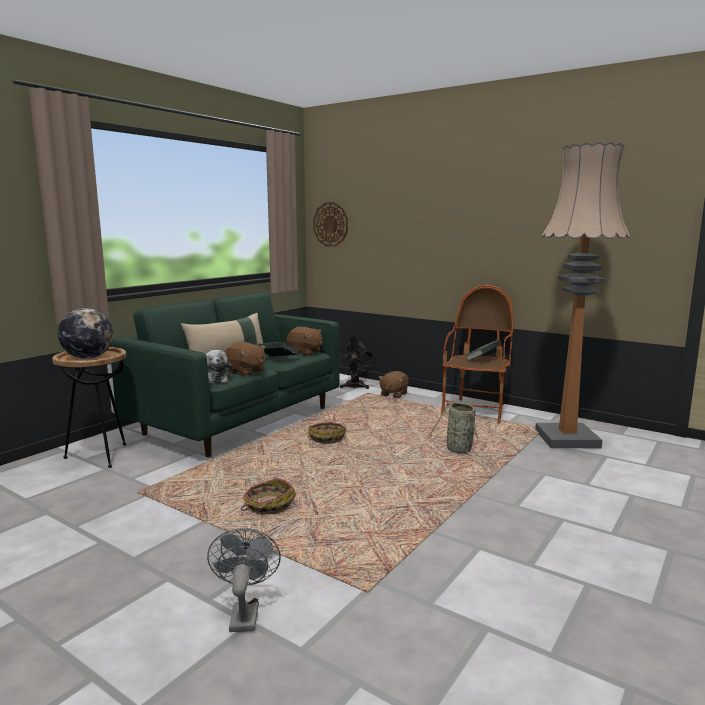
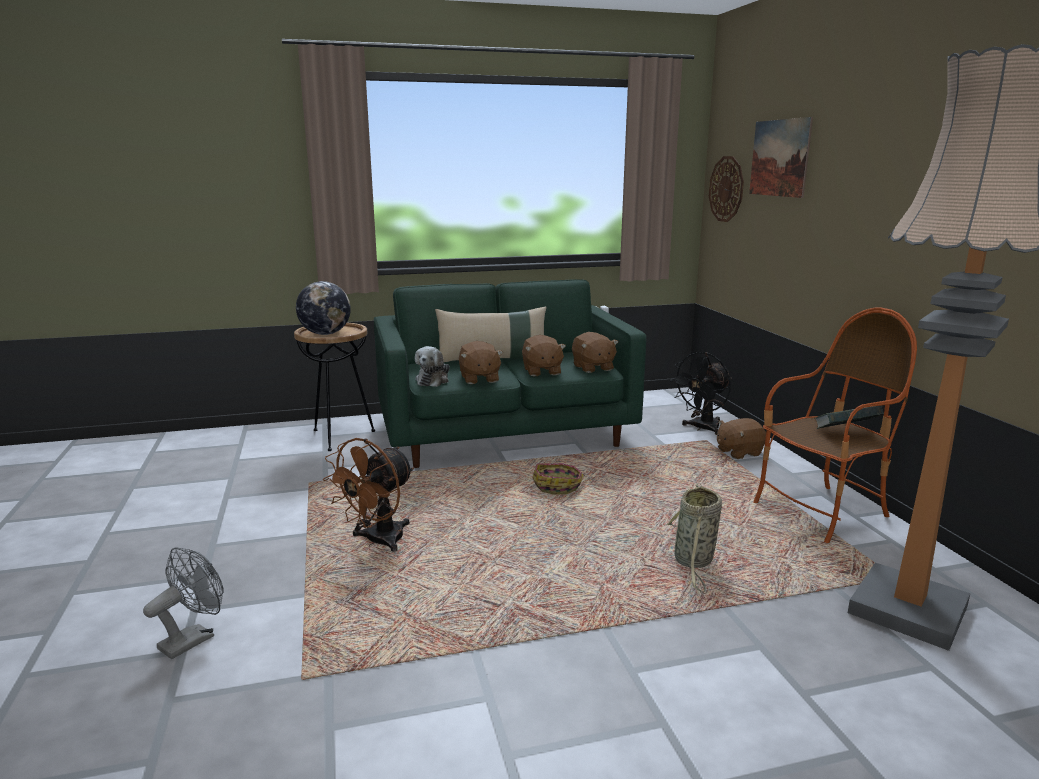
camera: 40 degrees right, 5 degrees up
basket [241,478,296,515] -> brown fan [323,438,414,552]
book [258,342,298,357] -> brown plush toy [522,335,566,376]
none -> picture [749,117,813,198]

